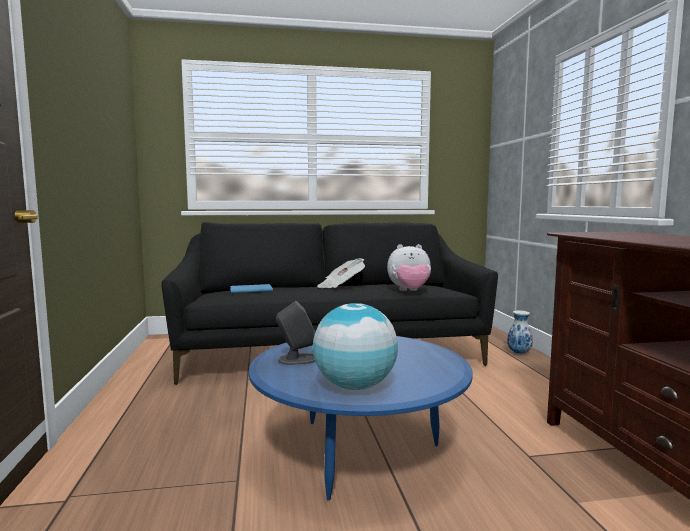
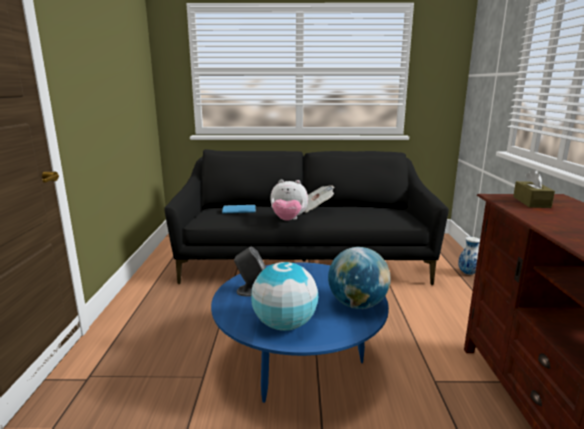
camera: 10 degrees right, 10 degrees up
plush toy [387,244,431,291] -> plush toy moved to [270,179,308,221]
none -> globe [328,247,391,309]
none -> brown tissue box [513,169,555,208]

